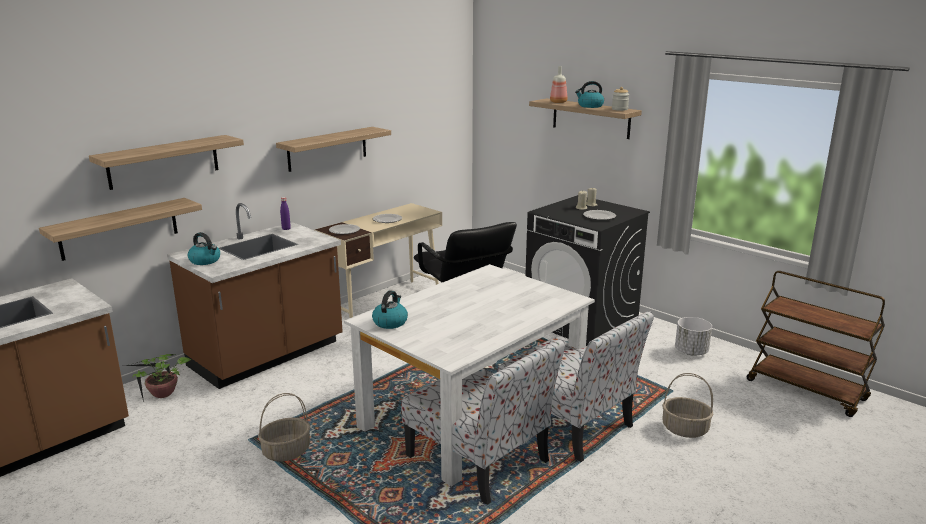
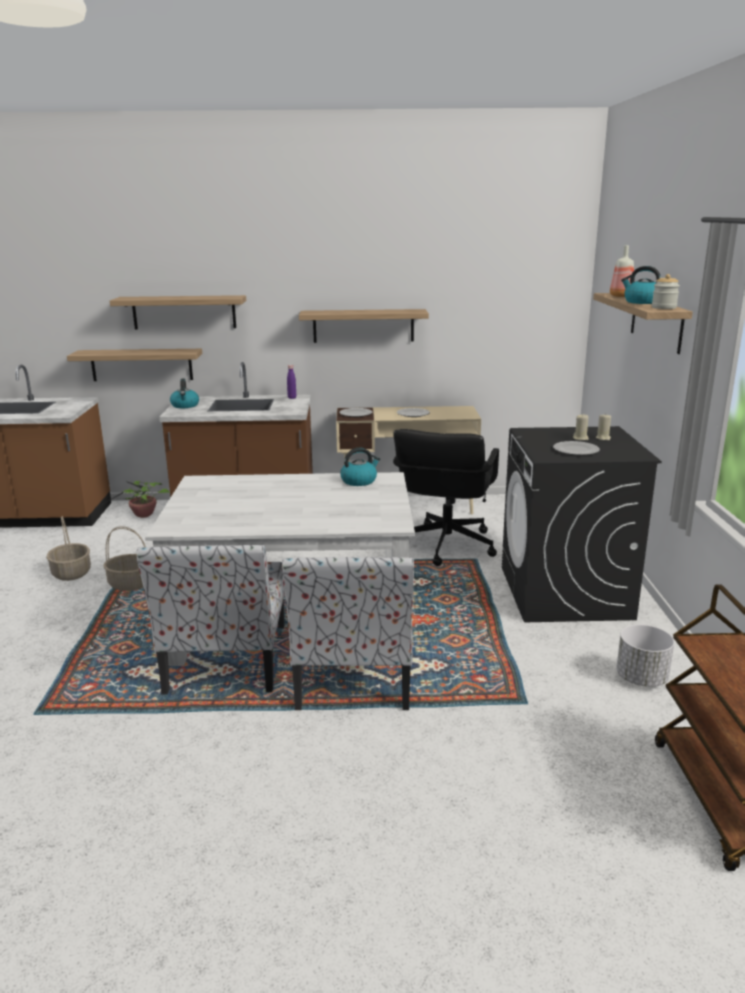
camera: 45 degrees right, 0 degrees up
kettle [372,290,408,329] -> kettle moved to [340,448,380,486]
basket [662,373,714,438] -> basket moved to [46,516,91,581]

